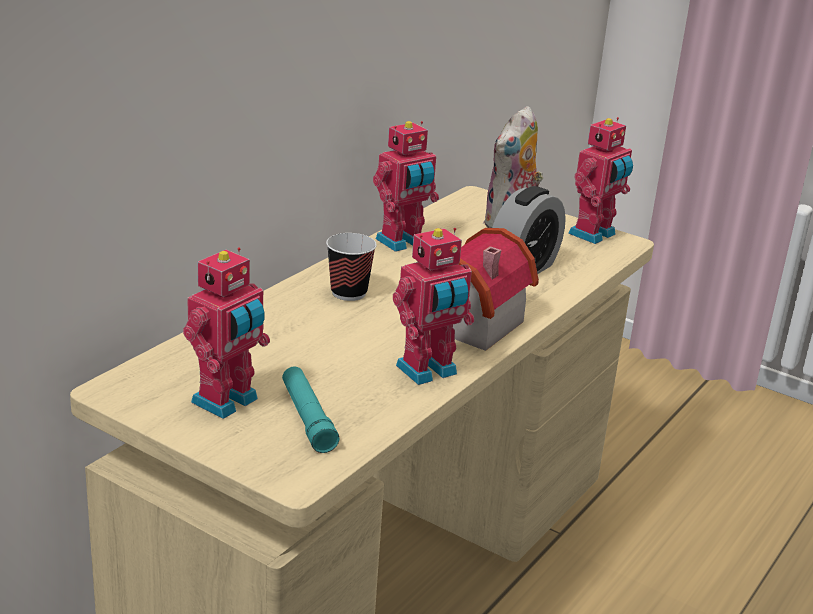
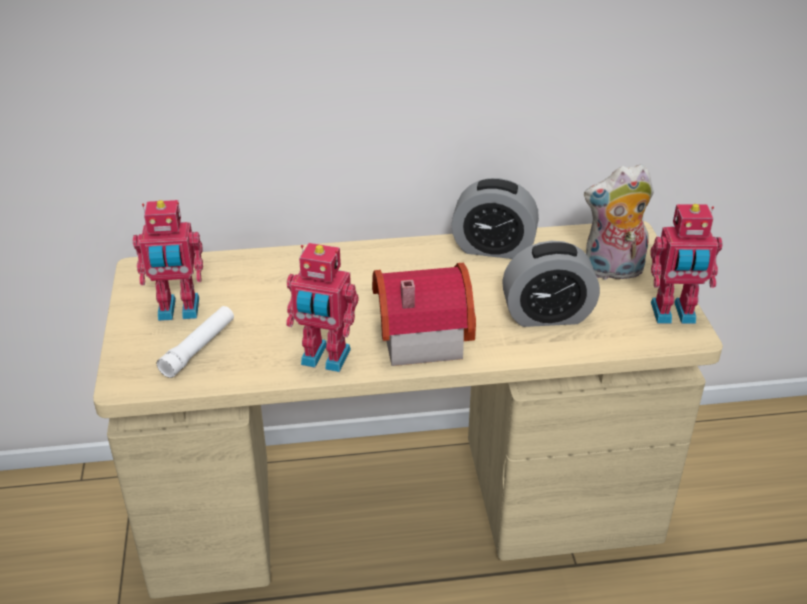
camera: 50 degrees right, 10 degrees up
turquoise flashlight [282,367,339,453] -> white flashlight [157,306,234,378]
cup [326,233,377,301] -> none
toy robot [373,121,439,252] -> alarm clock [451,178,539,259]

